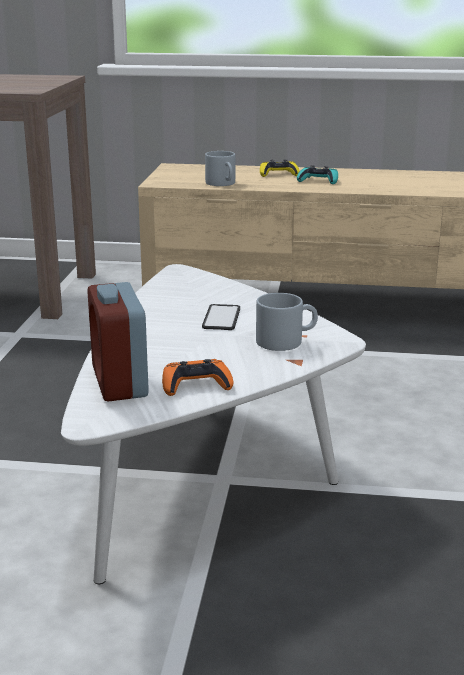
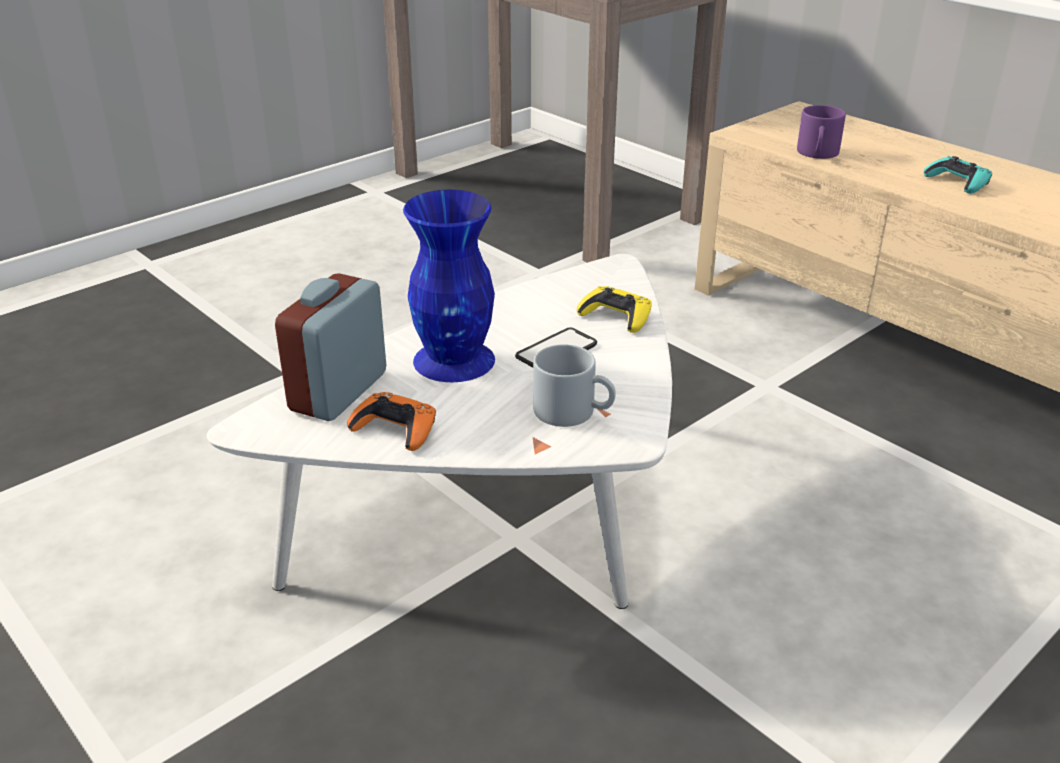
camera: 40 degrees right, 10 degrees up
grey mug [205,151,235,186] -> purple mug [797,105,846,159]
yellow game controller [260,160,300,177] -> yellow game controller moved to [577,286,652,333]
none -> blue vase [403,190,495,382]

